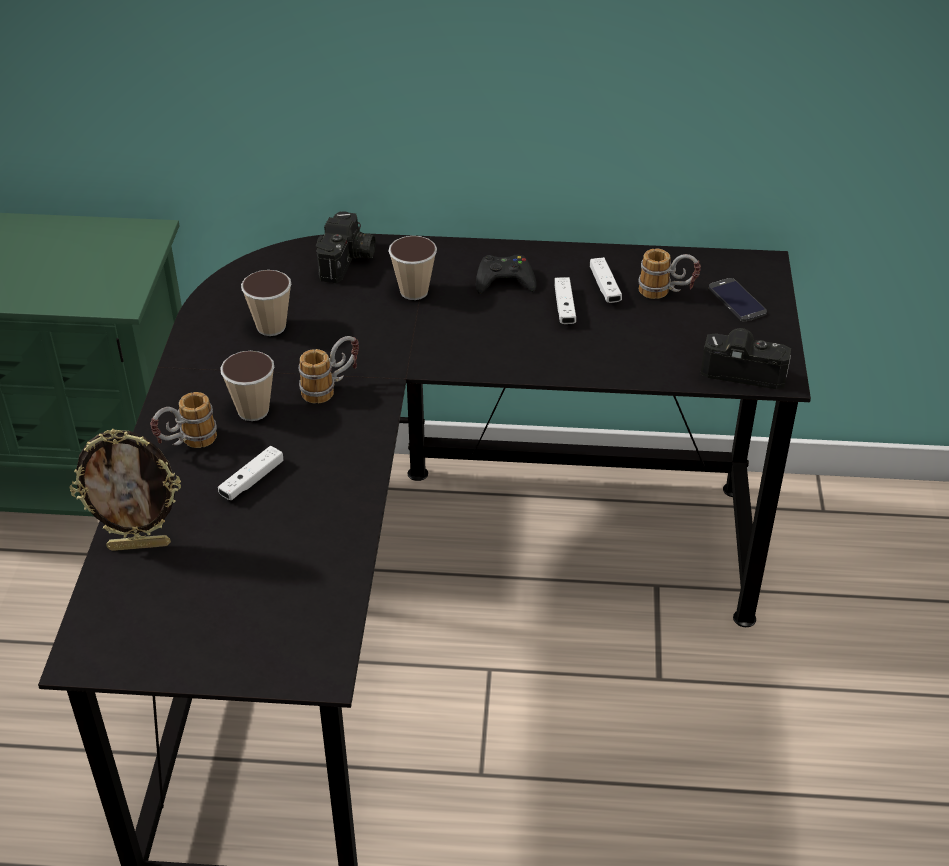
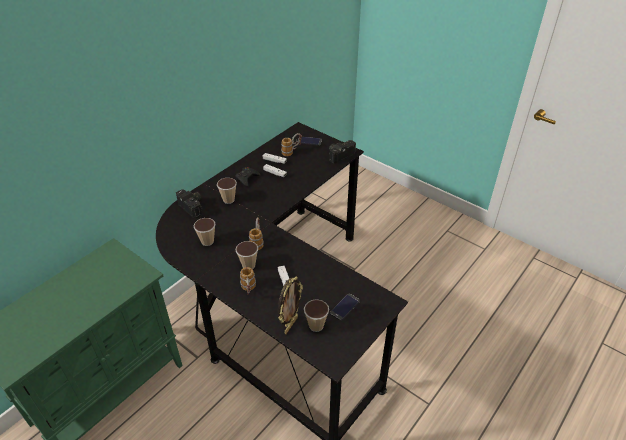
camera: 55 degrees left, 0 degrees up
none -> cup [304,299,329,332]
none -> phone [330,294,360,321]

